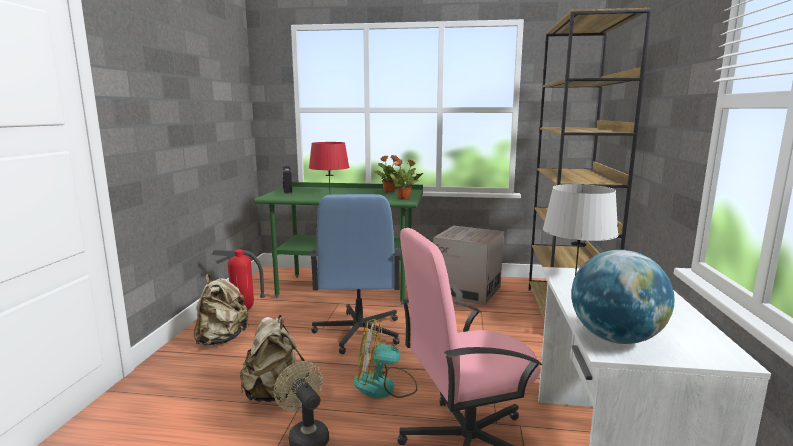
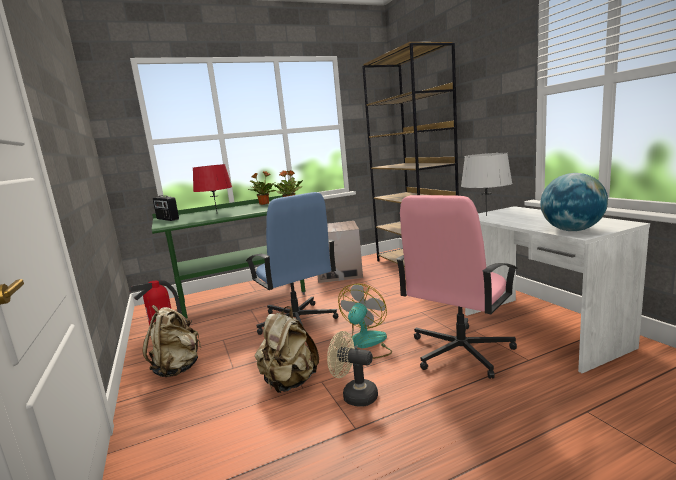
camera: 30 degrees left, 0 degrees up
fan [354,319,417,399] -> fan turned 150 degrees clockwise [338,284,392,359]

